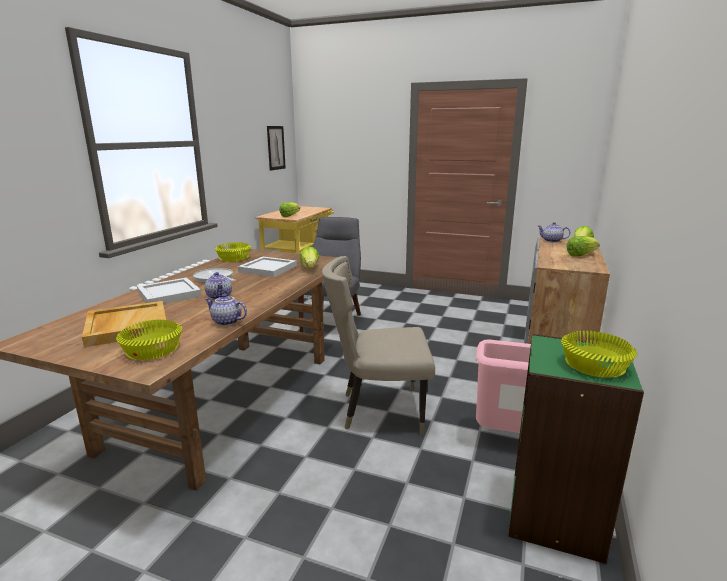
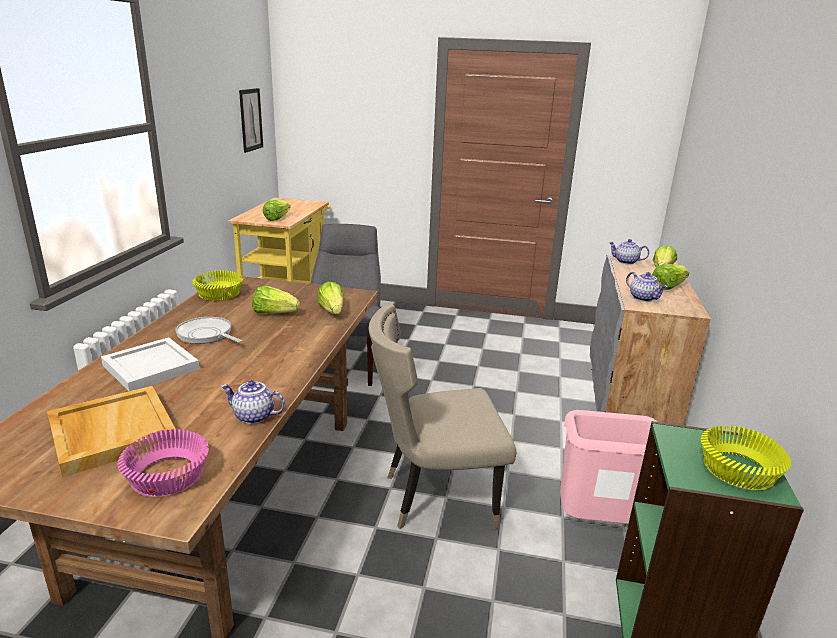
camera: 10 degrees left, 5 degrees up
yellow bowl [116,319,182,360] -> pink bowl [117,429,209,497]
teapot [205,272,232,300] -> teapot moved to [626,272,668,302]
white tray [238,257,297,277] -> lettuce [252,285,300,314]

